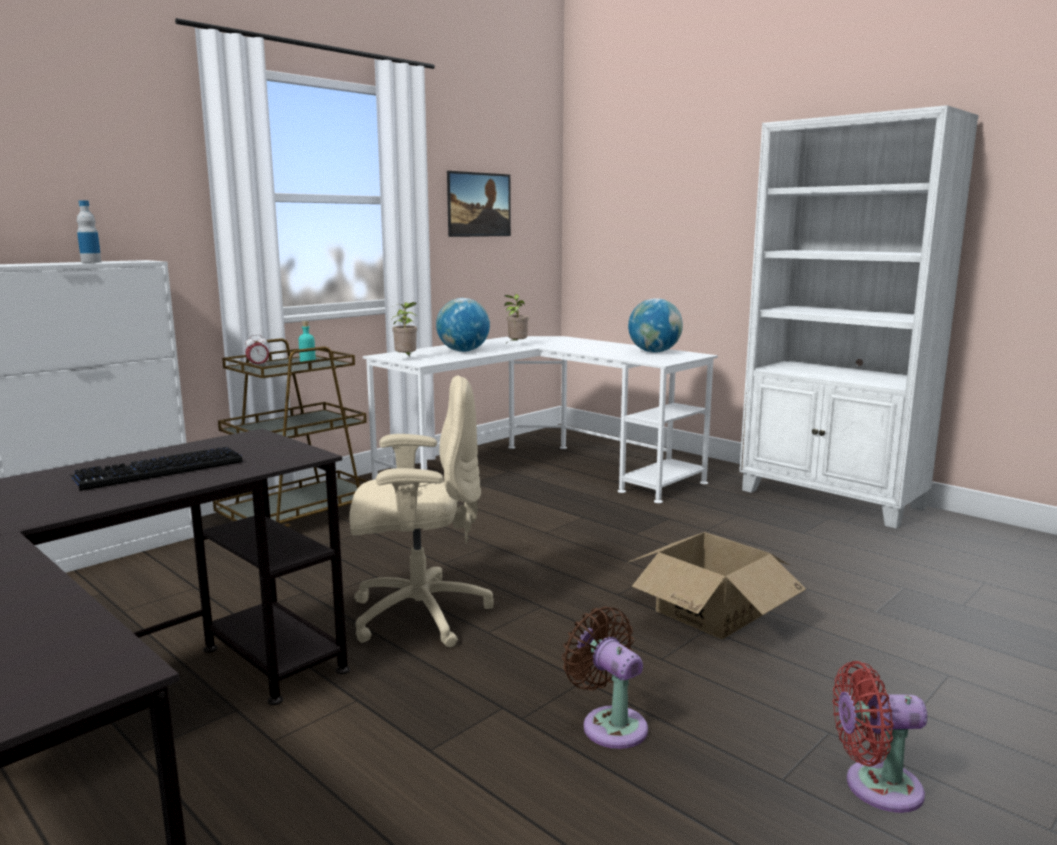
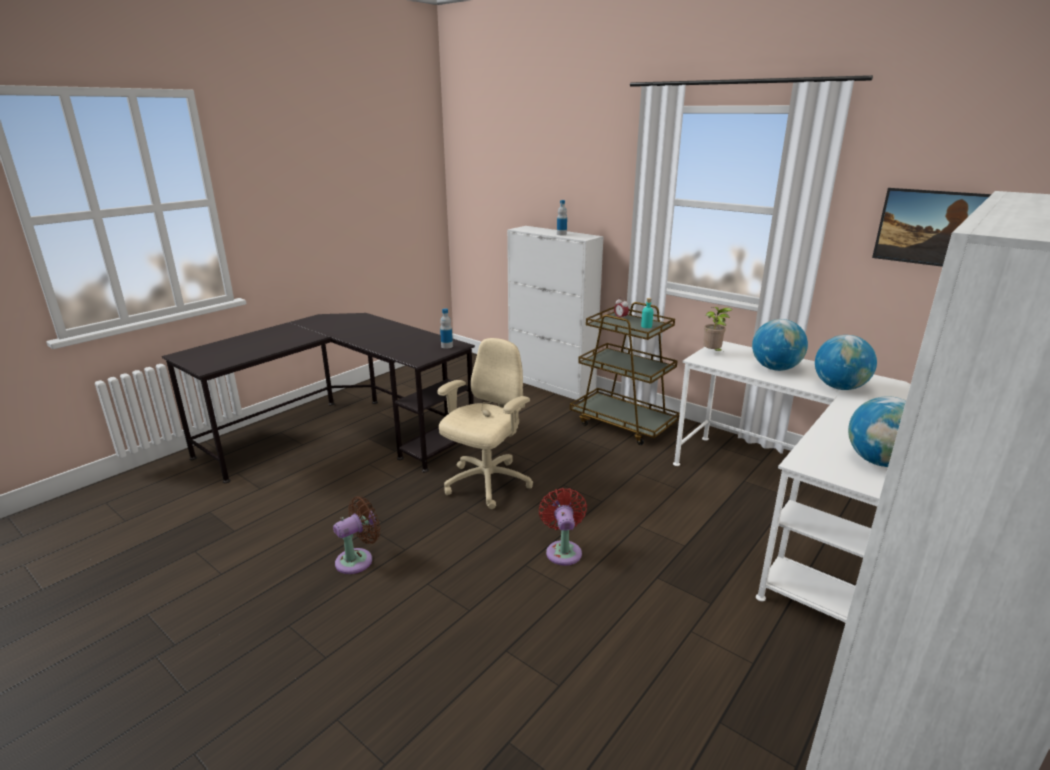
camera: 85 degrees right, 10 degrees up
keyboard [69,447,243,491] -> none
beige office chair [349,375,494,648] -> beige office chair turned 135 degrees counterclockwise [438,338,533,509]
potted plant [504,294,529,341] -> globe [815,335,877,390]
cardboard box [627,532,806,639] -> none
red fan [833,661,927,813] -> red fan moved to [539,488,587,566]
none -> bottle [440,309,453,349]

